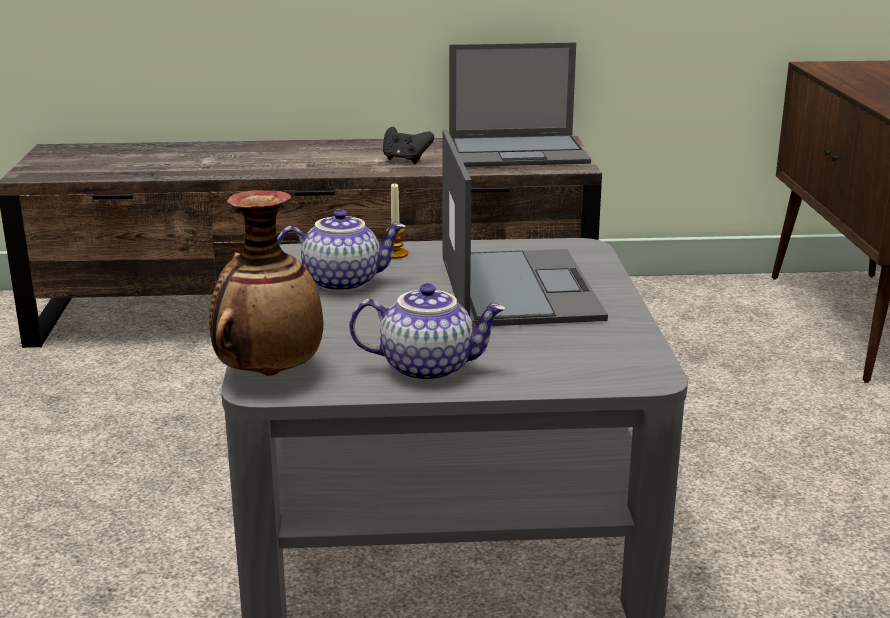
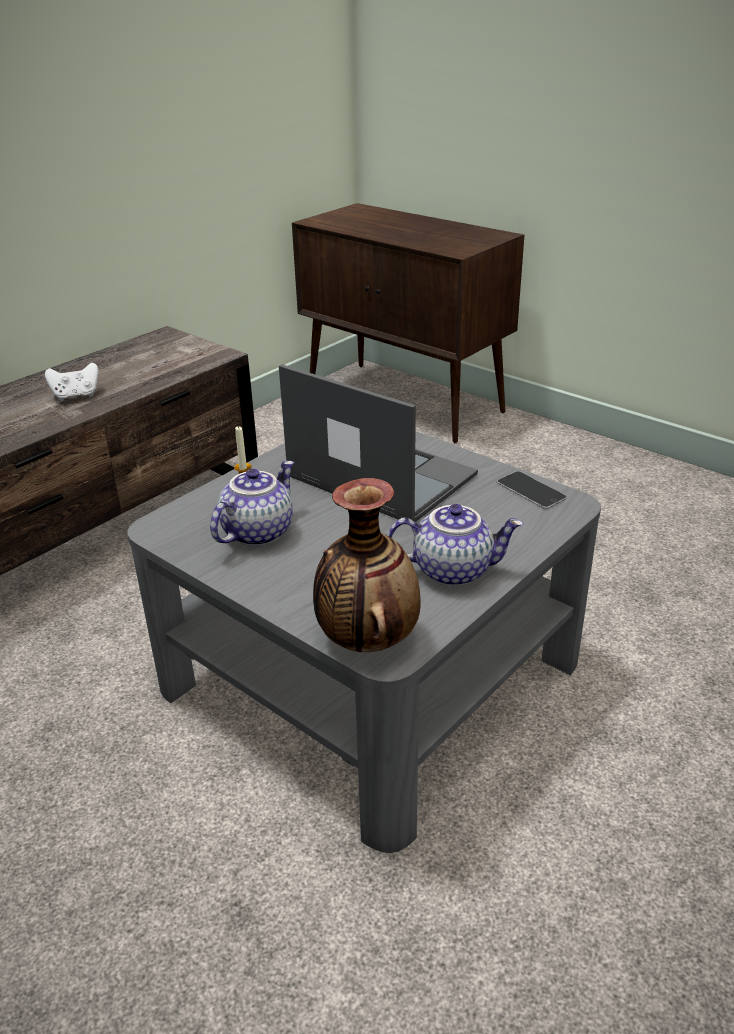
camera: 45 degrees left, 10 degrees up
teapot [349,283,506,382] -> teapot turned 45 degrees clockwise [387,504,523,586]
black game controller [383,127,434,164] -> white game controller [45,363,99,401]
laptop [449,42,591,167] -> none
none -> phone [497,471,567,509]

